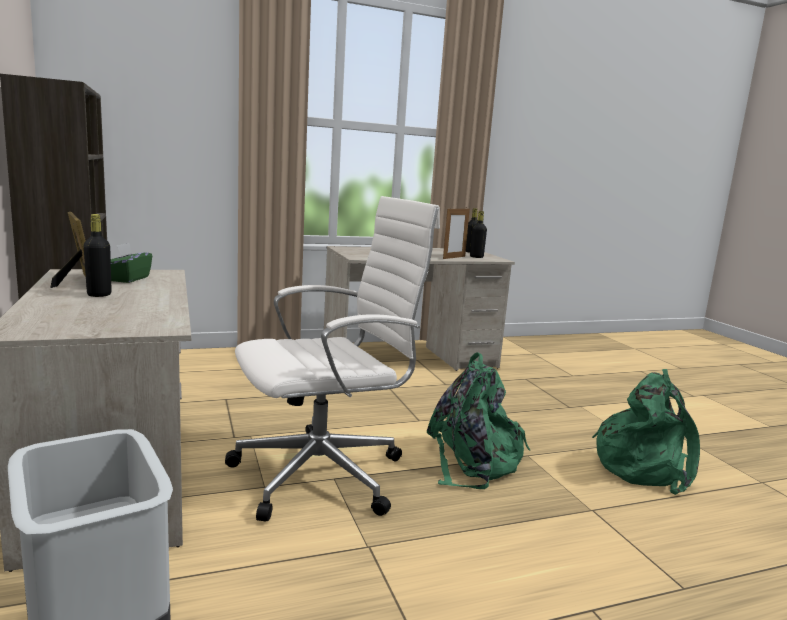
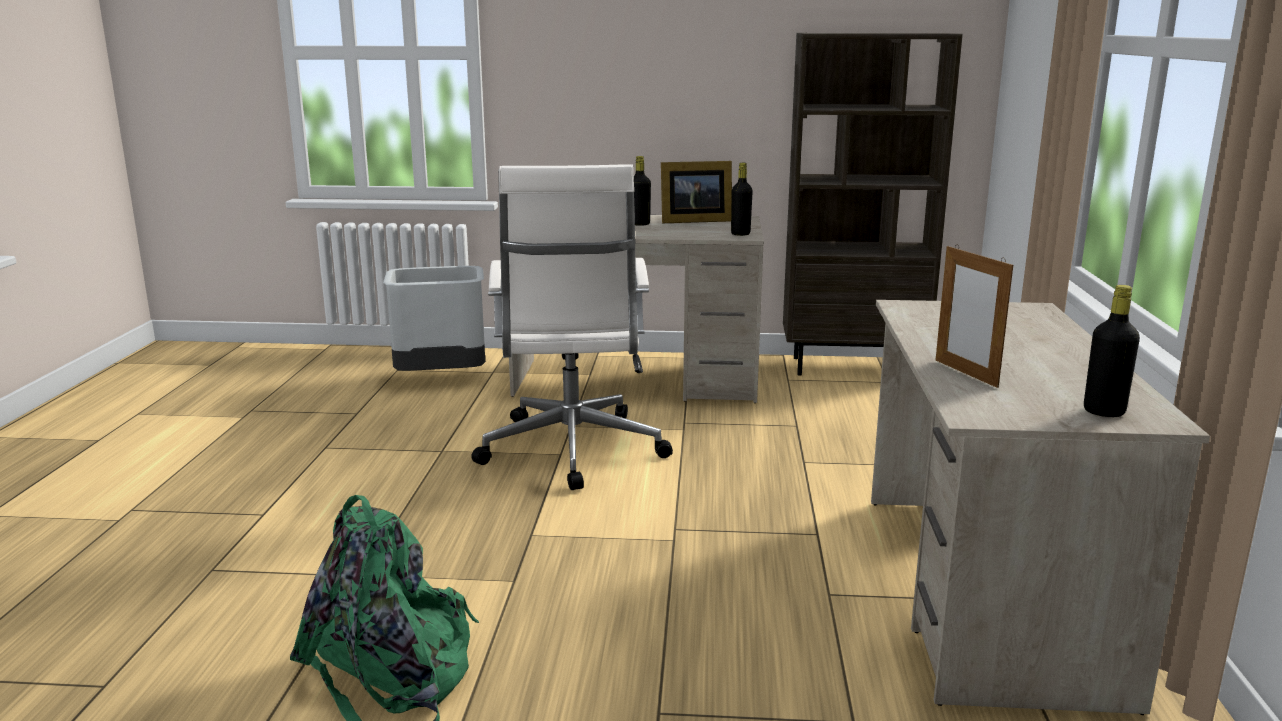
camera: 115 degrees right, 5 degrees up
green tissue box [111,243,152,283] -> none
green backpack [427,352,530,489] -> none
black bottle [470,211,487,258] -> black bottle moved to [731,163,753,236]

